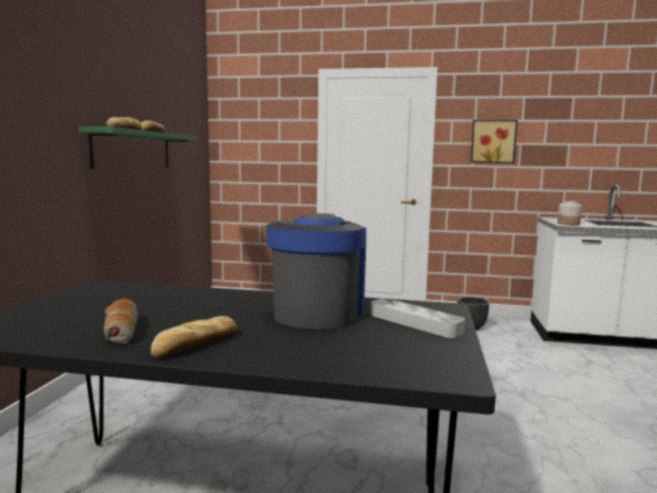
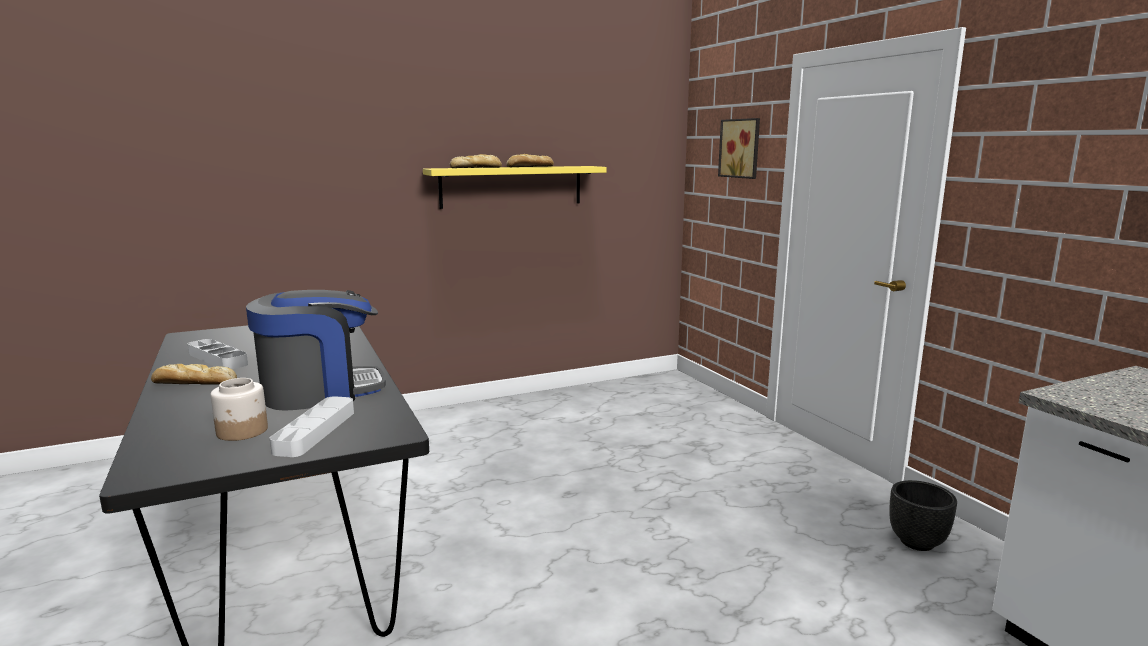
camera: 55 degrees right, 5 degrees up
green shelf [78,127,198,169] -> yellow shelf [423,166,607,209]
bread [104,298,138,345] -> grey tray [188,339,248,369]
picture [471,120,518,163] -> picture moved to [718,118,760,179]
jar [557,201,582,225] -> jar moved to [210,378,268,441]

